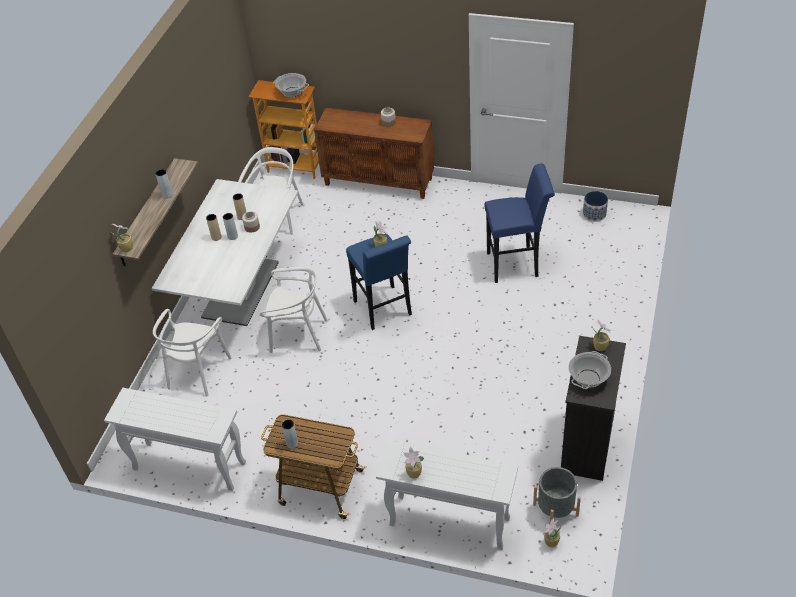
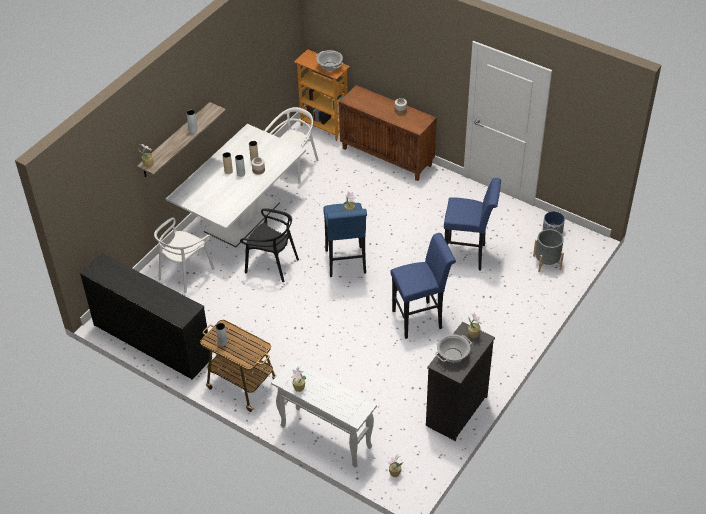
camera: 15 degrees right, 0 degrees up
white console table [104,388,246,491] -> black dresser [80,253,210,380]
white chair [260,267,328,353] -> black chair [240,208,299,282]
grey planter [533,467,581,522] -> grey planter moved to [533,229,564,272]
none -> blue stool [391,233,456,339]

